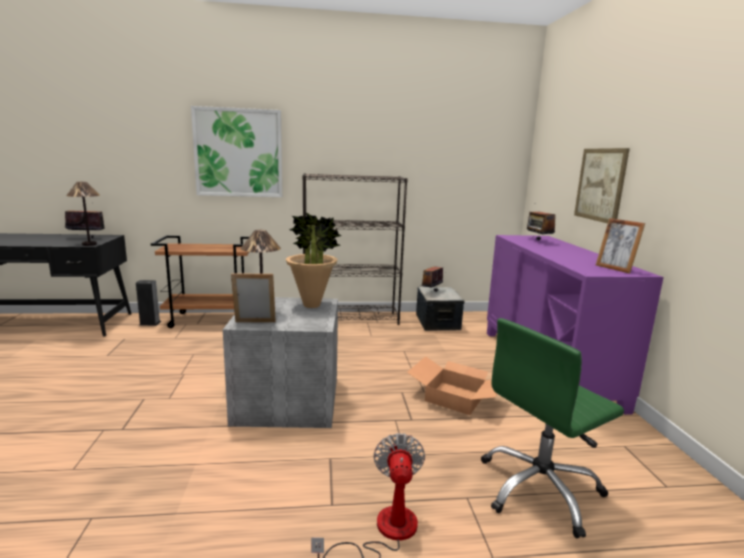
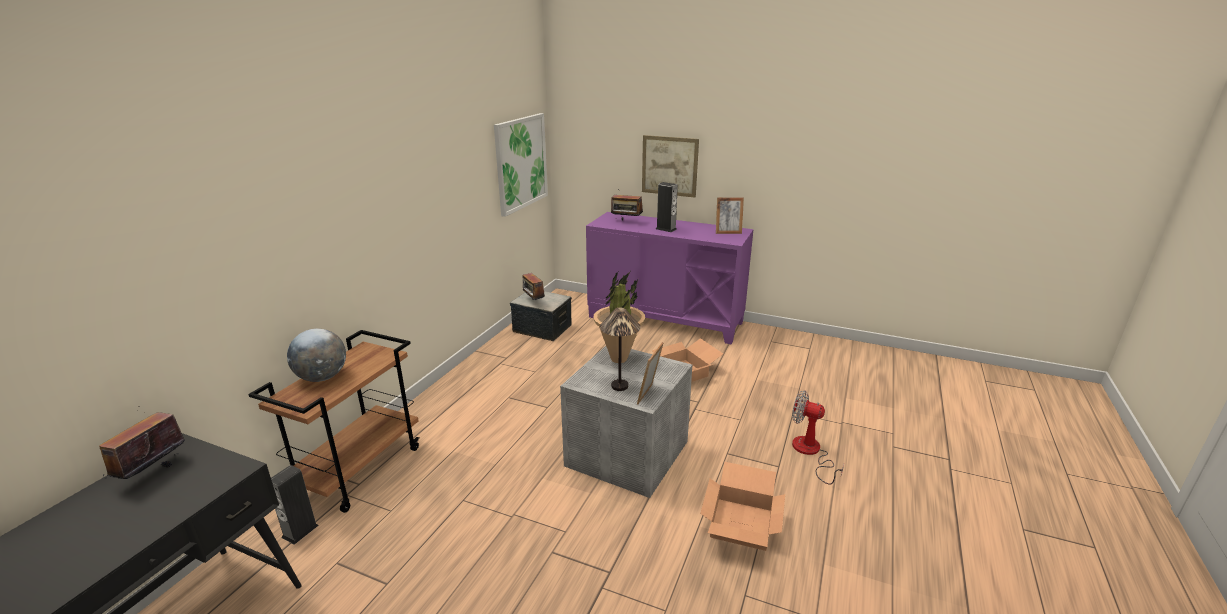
camera: 60 degrees left, 10 degrees up
table lamp [66,182,100,246] -> none
picture [191,106,282,197] -> picture moved to [494,113,548,217]
black bookcase [302,173,408,325] -> none
green office chair [481,318,624,538] -> none
none -> globe [287,329,346,382]
none -> speaker [656,182,678,232]
none -> cardboard box [700,462,785,551]

